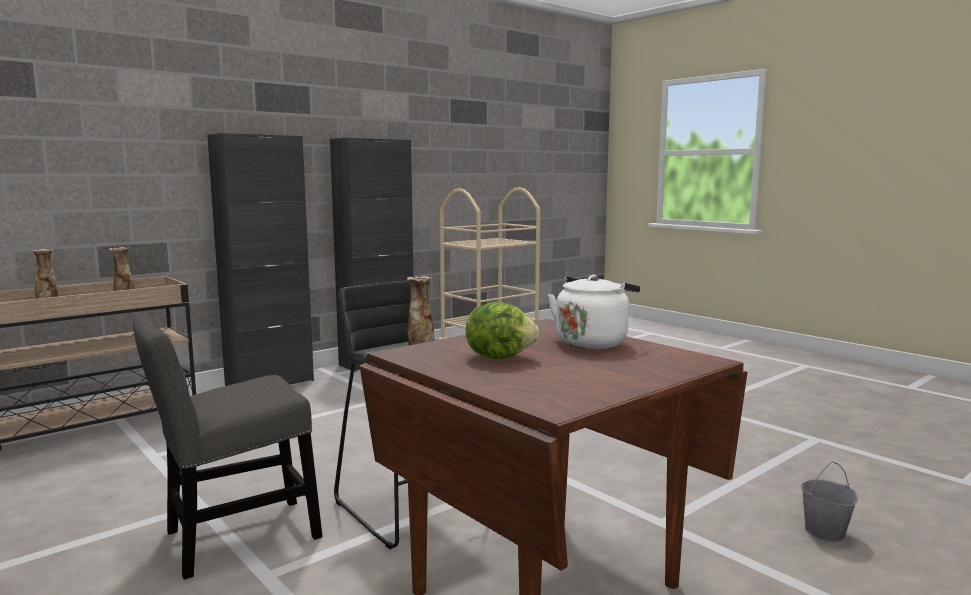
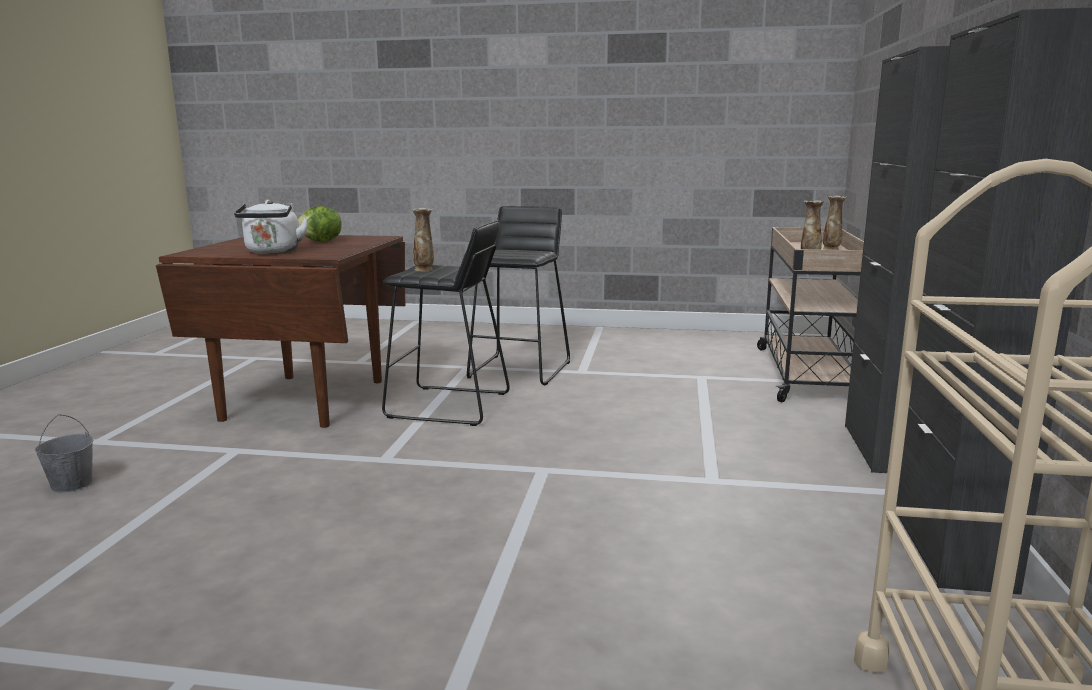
camera: 140 degrees right, 5 degrees up
grey chair [133,314,323,580] -> black stool [467,206,570,385]

